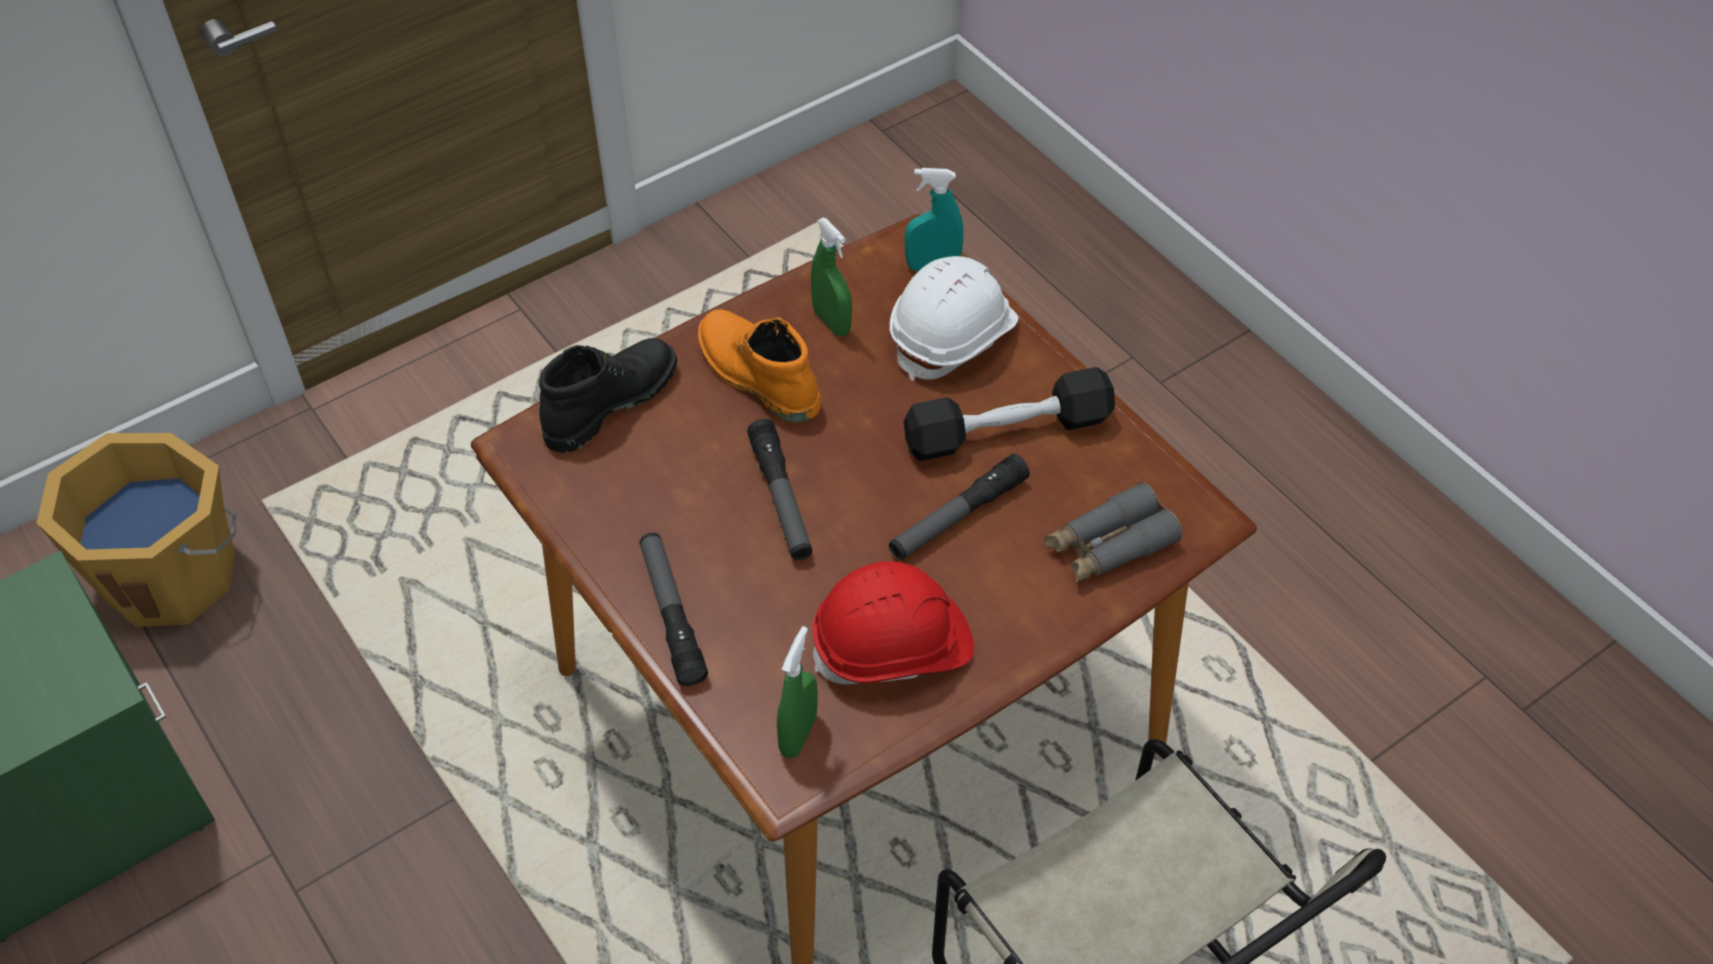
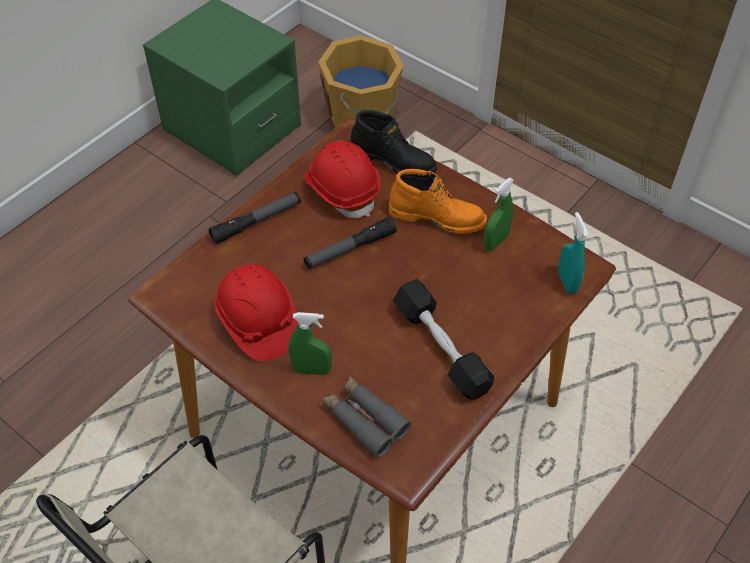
camera: 75 degrees right, 0 degrees up
orange boot [698,309,821,422] -> orange boot turned 75 degrees clockwise [389,169,487,234]
green spray bottle [777,626,818,758] -> green spray bottle moved to [288,312,332,375]
flashlight [889,454,1030,560] -> none
white hard hat [890,256,1018,381] -> none
none -> red hard hat [304,141,380,218]

